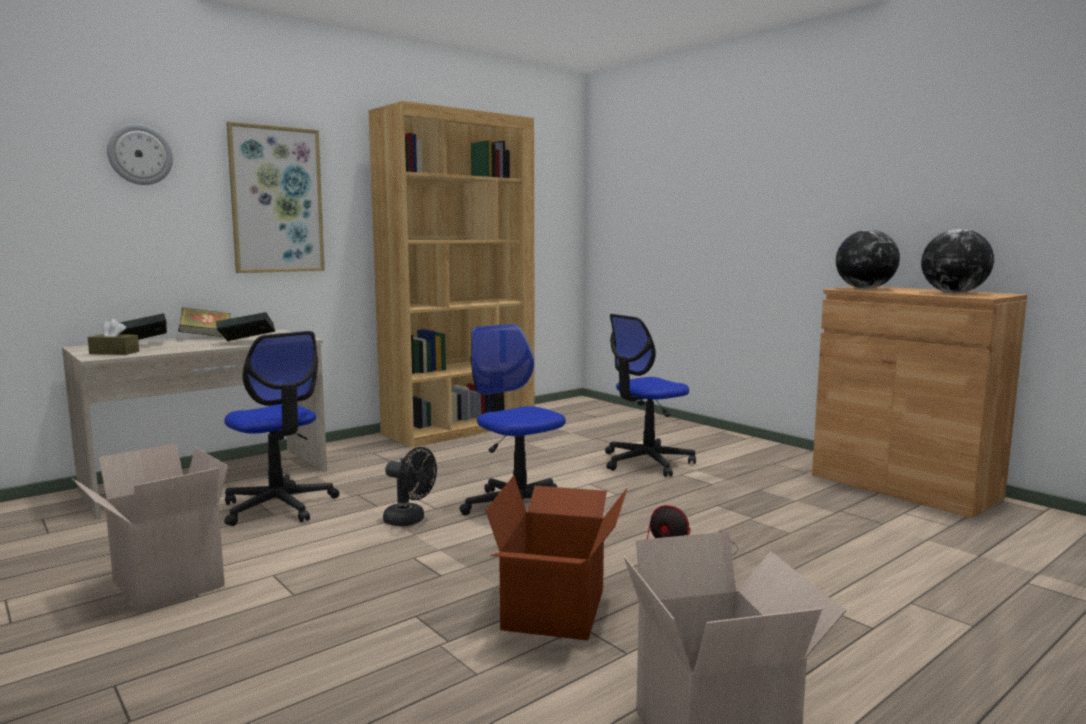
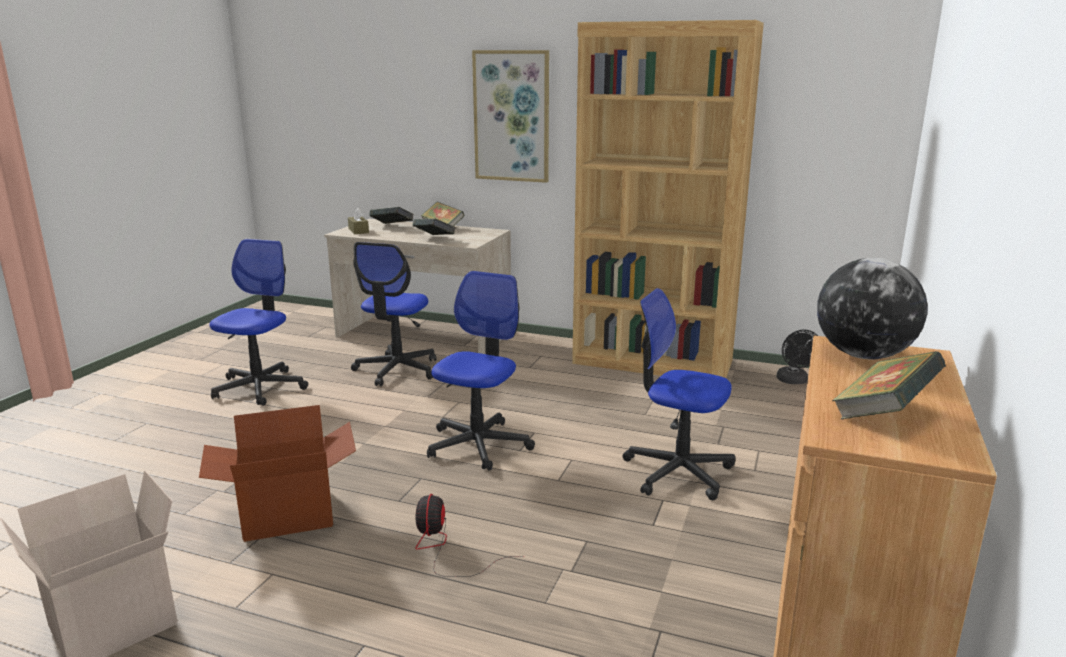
camera: 60 degrees right, 10 degrees up
cardboard box [72,443,229,613] -> office chair [209,239,308,406]
wall clock [107,124,173,185] -> none
black fan [383,447,437,526] -> black fan moved to [777,329,818,384]
globe [921,229,994,293] -> book [832,351,946,419]

